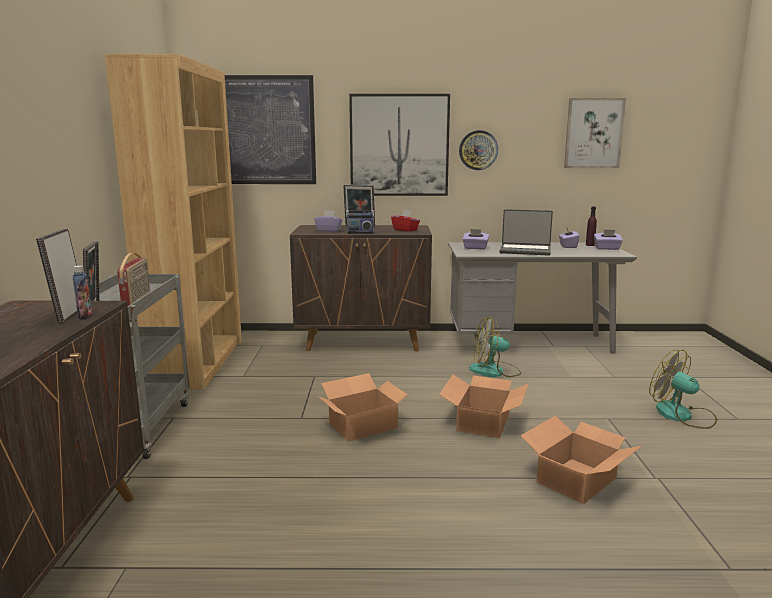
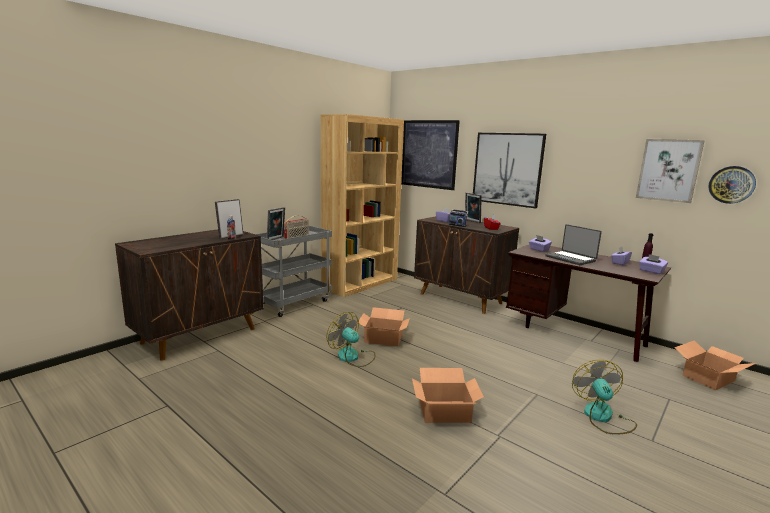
camera: 40 degrees right, 0 degrees up
cardboard box [439,375,528,438] -> cardboard box moved to [674,341,756,390]
grey desk [448,242,637,353] -> brown desk [506,245,671,362]
wall clock [459,130,498,170] -> wall clock moved to [709,166,756,204]
fan [469,317,521,377] -> fan moved to [326,312,376,367]

